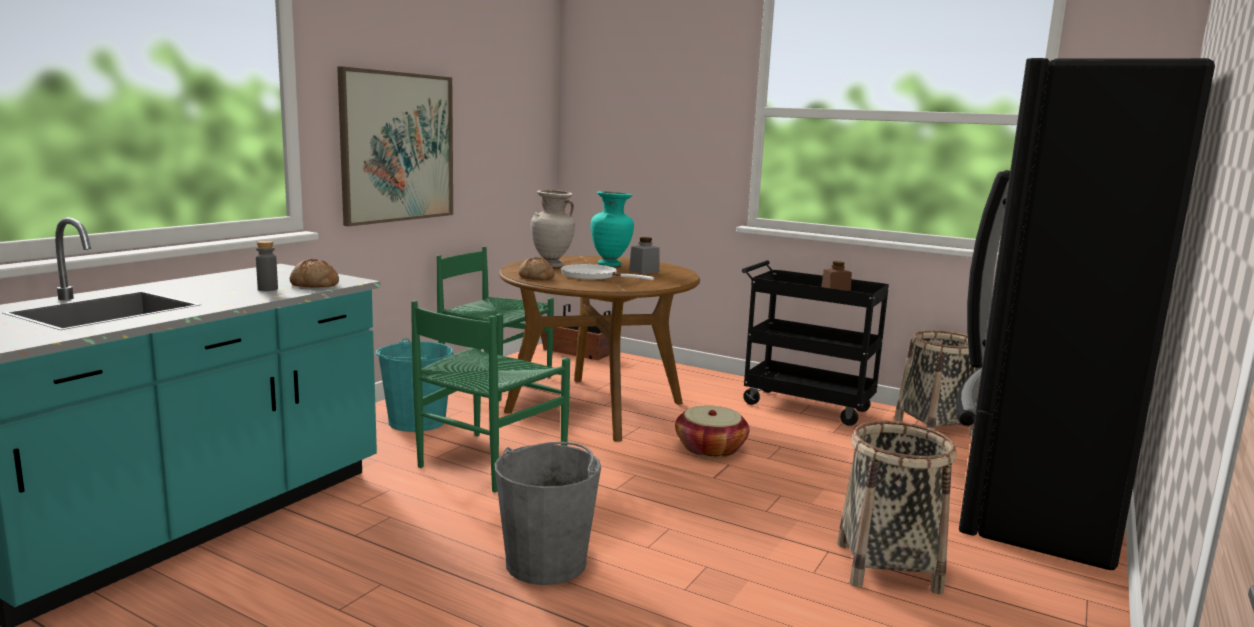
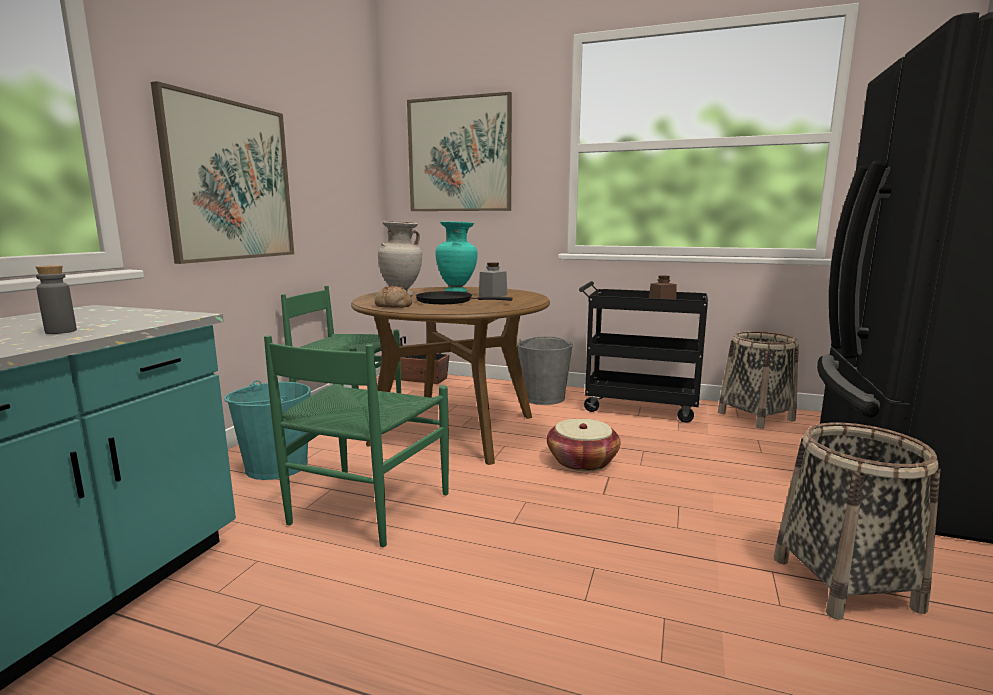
camera: 10 degrees left, 0 degrees up
bread [290,259,339,287] -> none
grey bucket [495,442,601,585] -> grey bucket moved to [517,336,573,405]
white frying pan [561,264,654,280] -> black frying pan [416,291,513,304]
none -> picture [407,92,512,211]

